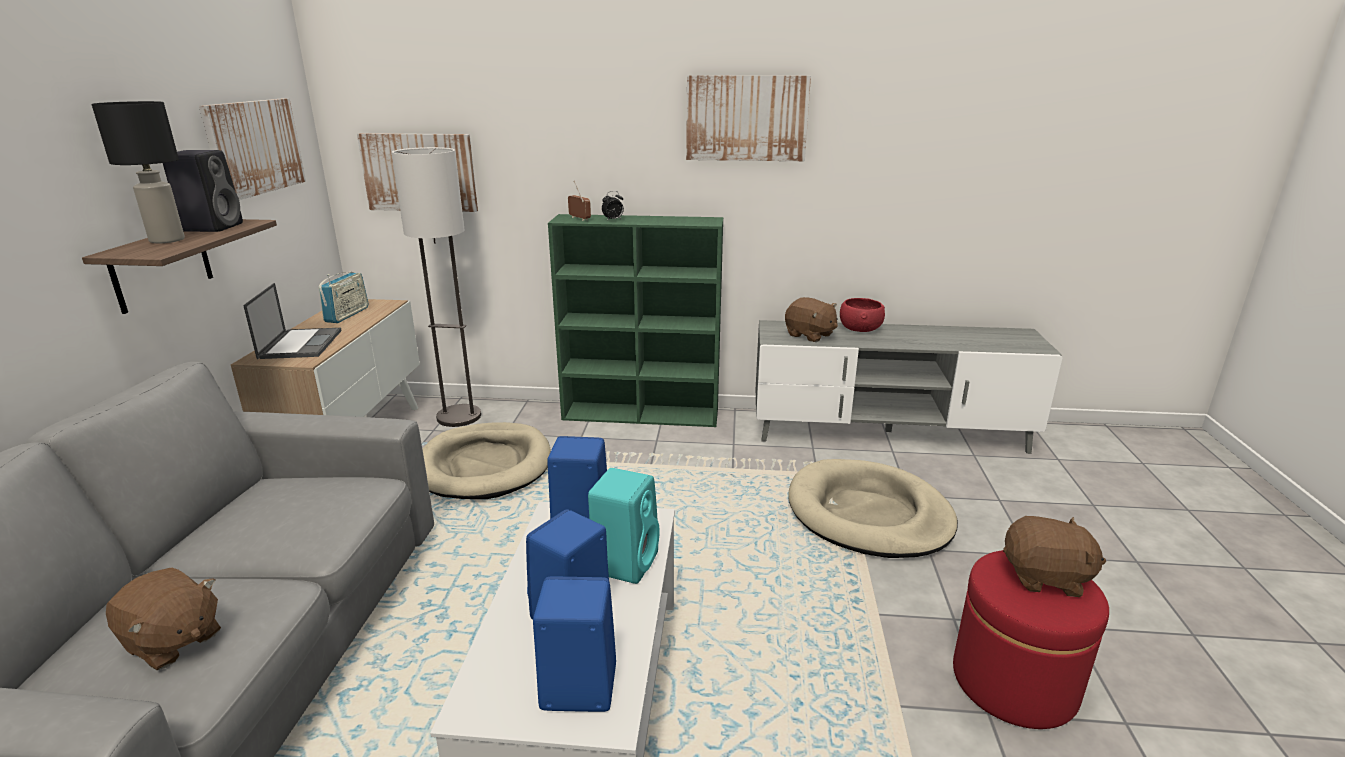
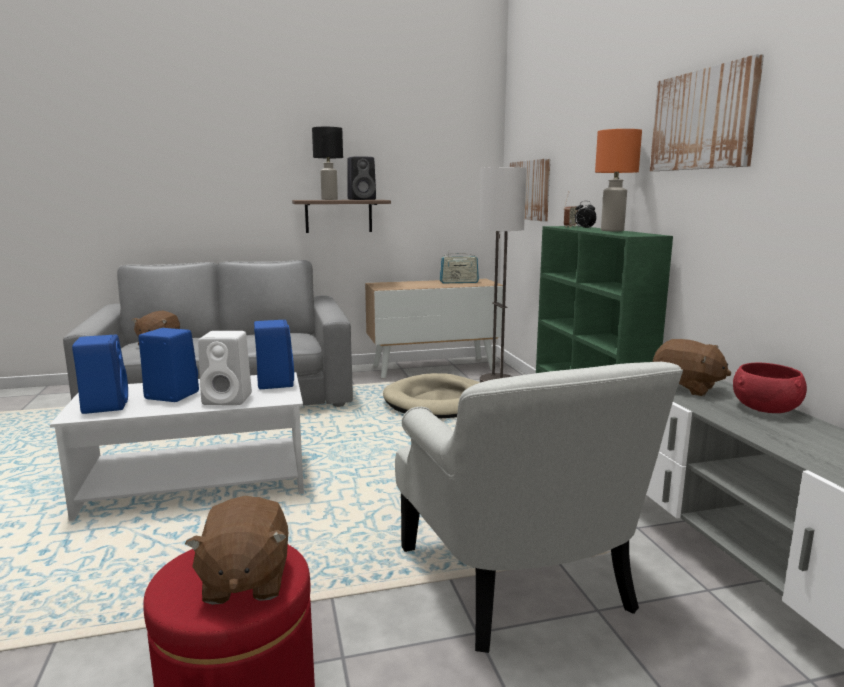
camera: 70 degrees right, 10 degrees down
picture [199,98,306,200] -> none
laptop [243,283,342,359] -> none
turquoise speaker [588,468,660,584] -> white speaker [198,331,252,405]
brown plush toy [785,297,838,342] -> brown plush toy turned 75 degrees counterclockwise [653,339,731,396]
beige dog bed [788,459,958,558] -> white armchair [395,362,683,653]
none -> orange table lamp [595,129,642,231]

